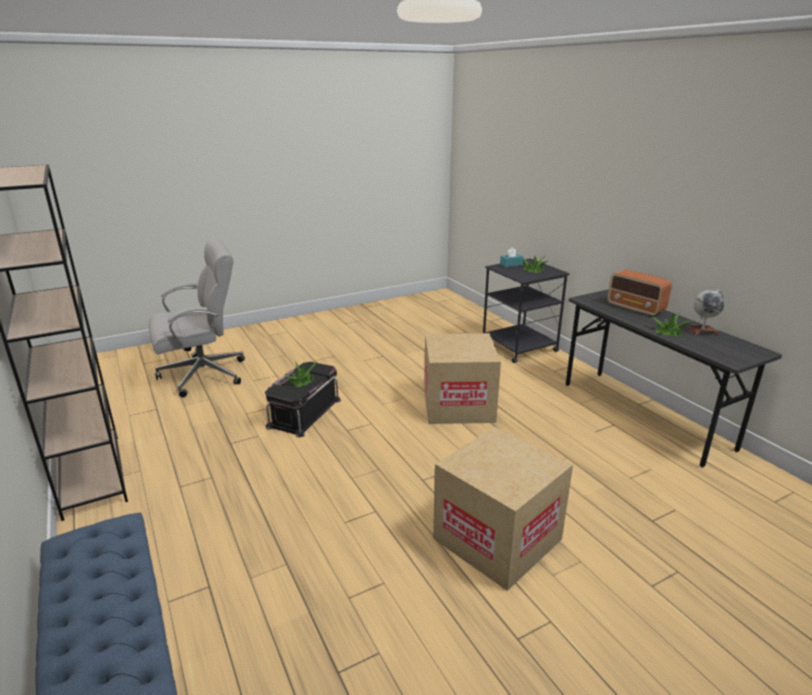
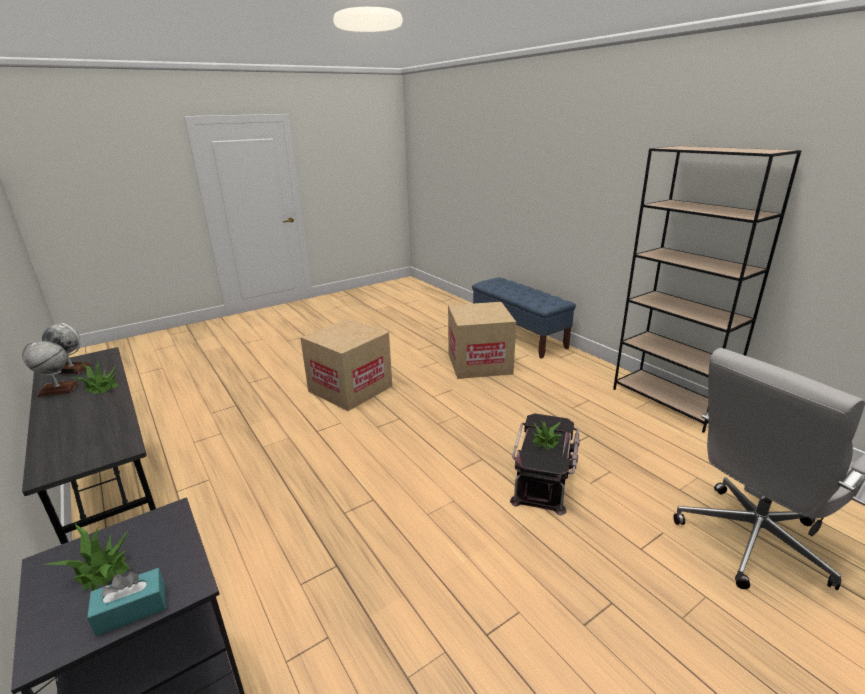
camera: 175 degrees right, 0 degrees up
cardboard box [424,333,501,424] -> cardboard box moved to [448,302,516,379]
radio [608,269,672,317] -> none
none -> globe [42,323,92,374]

